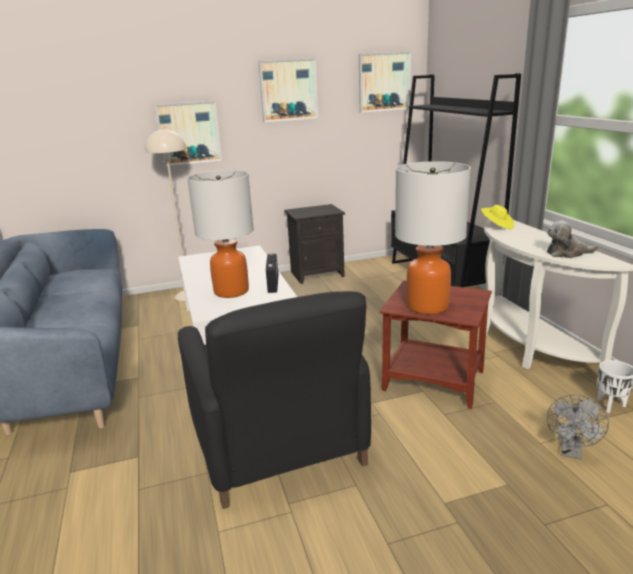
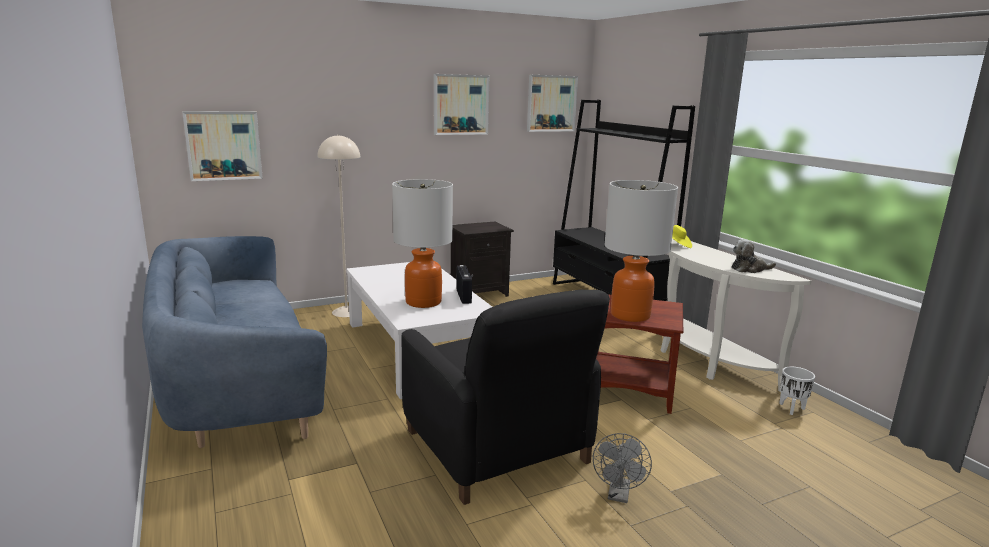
camera: 10 degrees left, 5 degrees down
picture [154,101,222,166] -> picture moved to [182,111,263,181]
grey fan [547,395,609,460] -> grey fan moved to [593,433,652,503]

